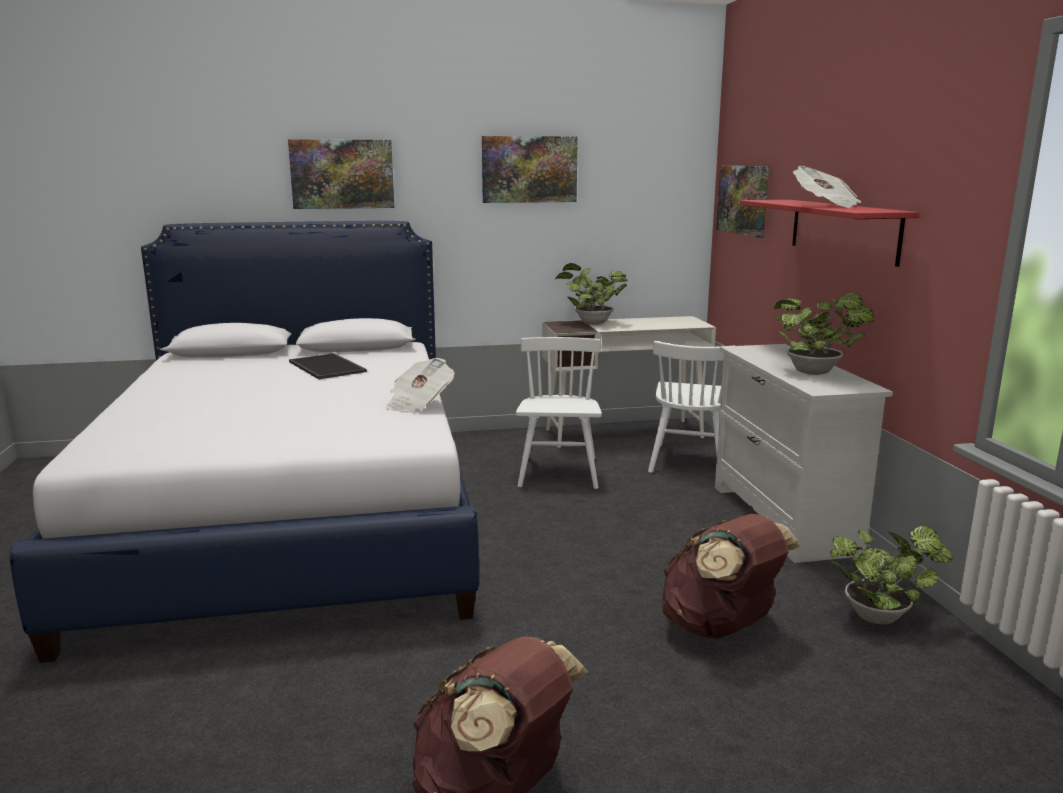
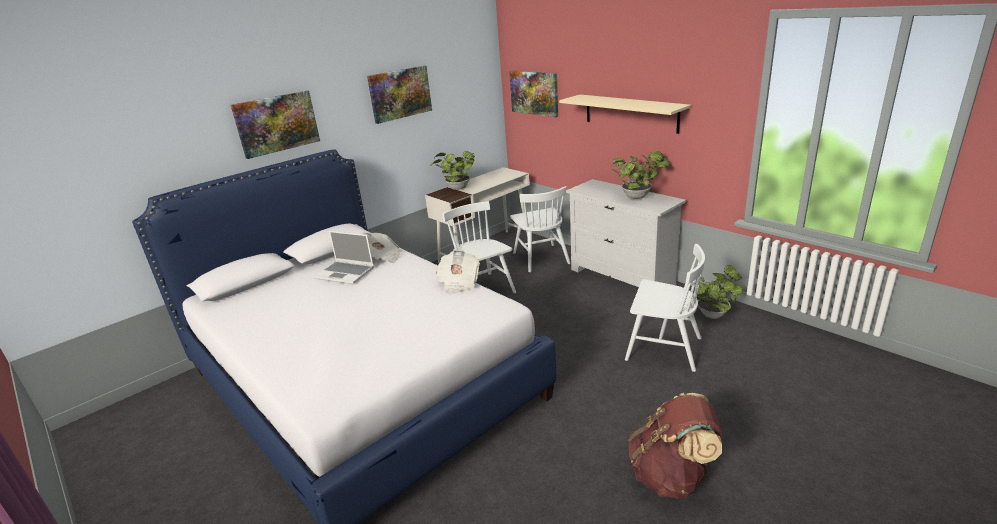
camera: 30 degrees left, 10 degrees up
tray [289,353,367,379] -> laptop [314,231,374,284]
brown backpack [662,514,800,639] -> white chair [625,244,705,372]
red shelf [740,200,919,267] -> beige shelf [559,95,691,134]
newspaper [793,166,861,208] -> newspaper moved to [362,233,402,263]

